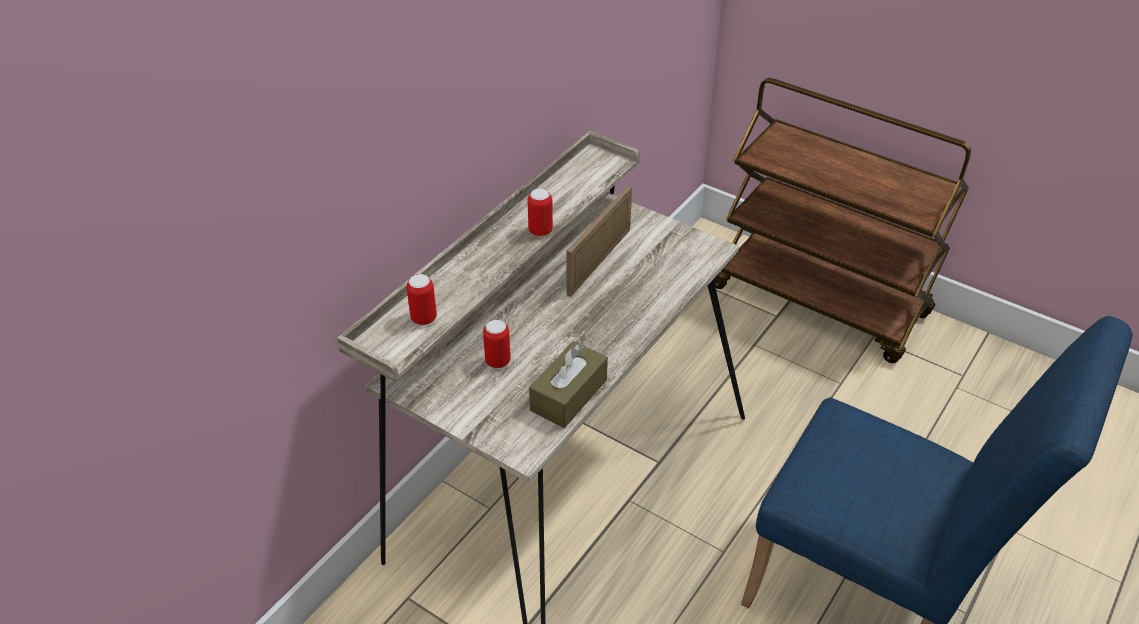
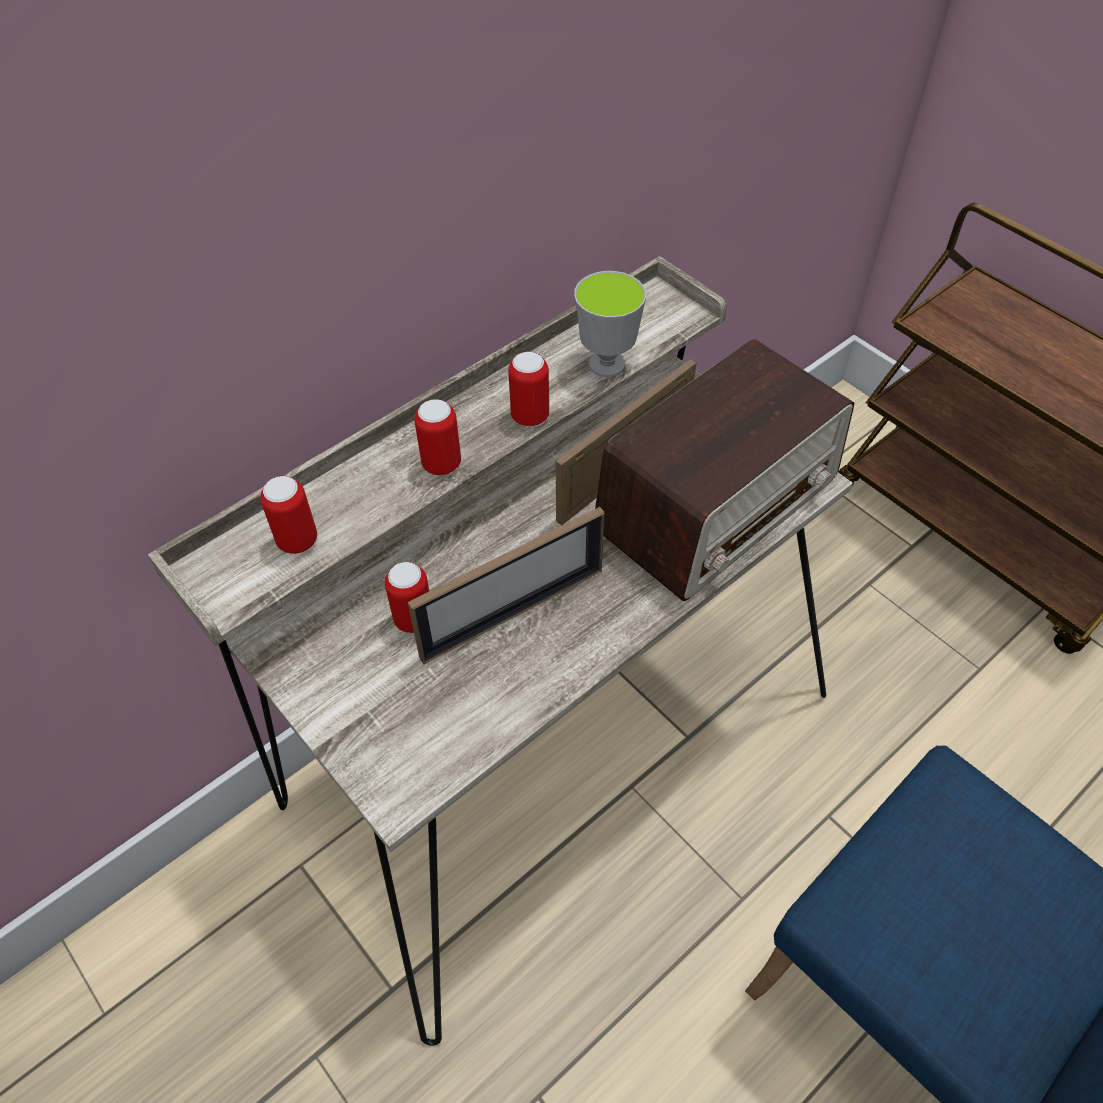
camera: 15 degrees right, 10 degrees up
brown tissue box [529,341,608,428] -> none
none -> picture frame [407,507,605,664]
none -> can [414,399,461,476]
none -> cup [574,271,646,377]
none -> radio [595,339,854,601]

